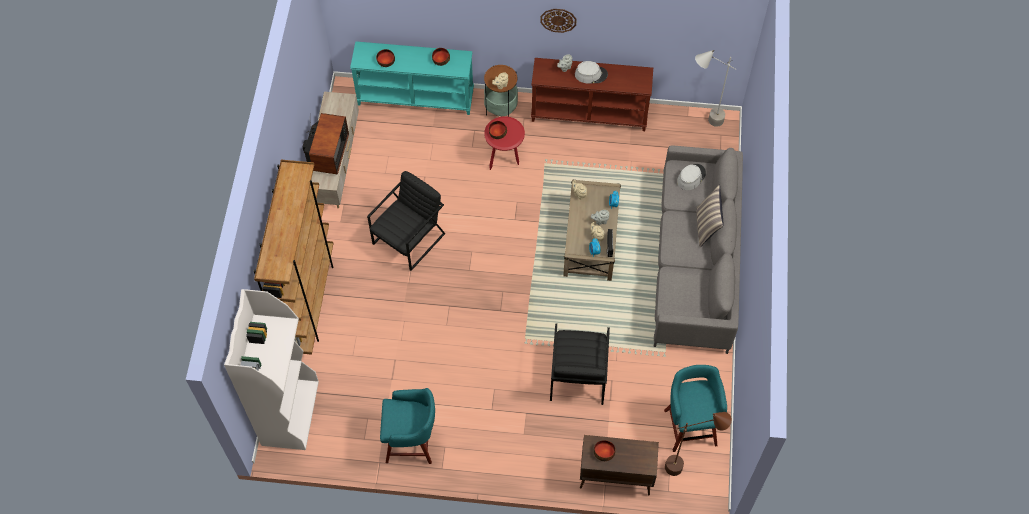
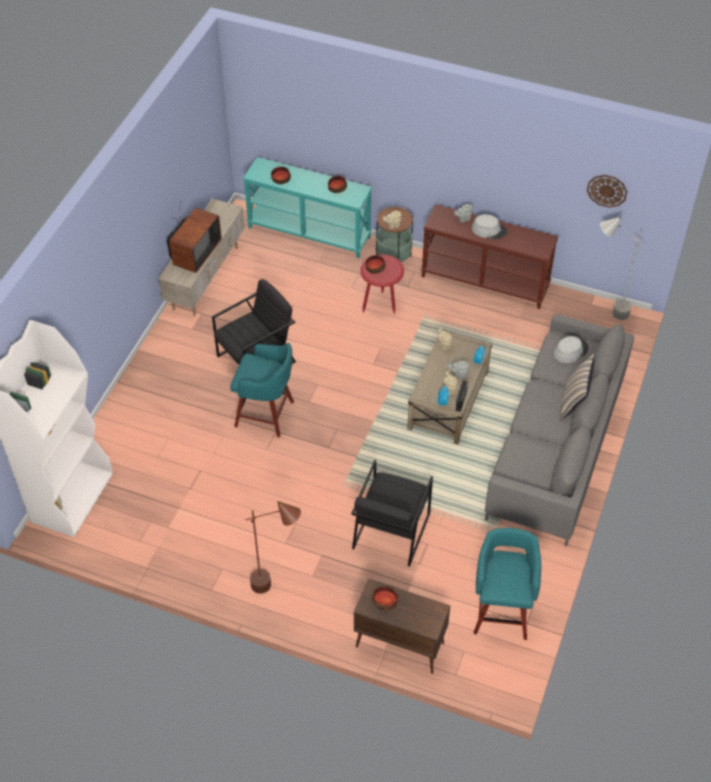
camera: 15 degrees right, 10 degrees down
brown bookcase [254,160,334,355] -> none
turquoise stool [380,388,435,464] -> turquoise stool moved to [230,343,294,437]
wall clock [540,9,577,33] -> wall clock moved to [587,175,627,208]
brown floor lamp [665,412,732,476] -> brown floor lamp moved to [245,501,301,594]

